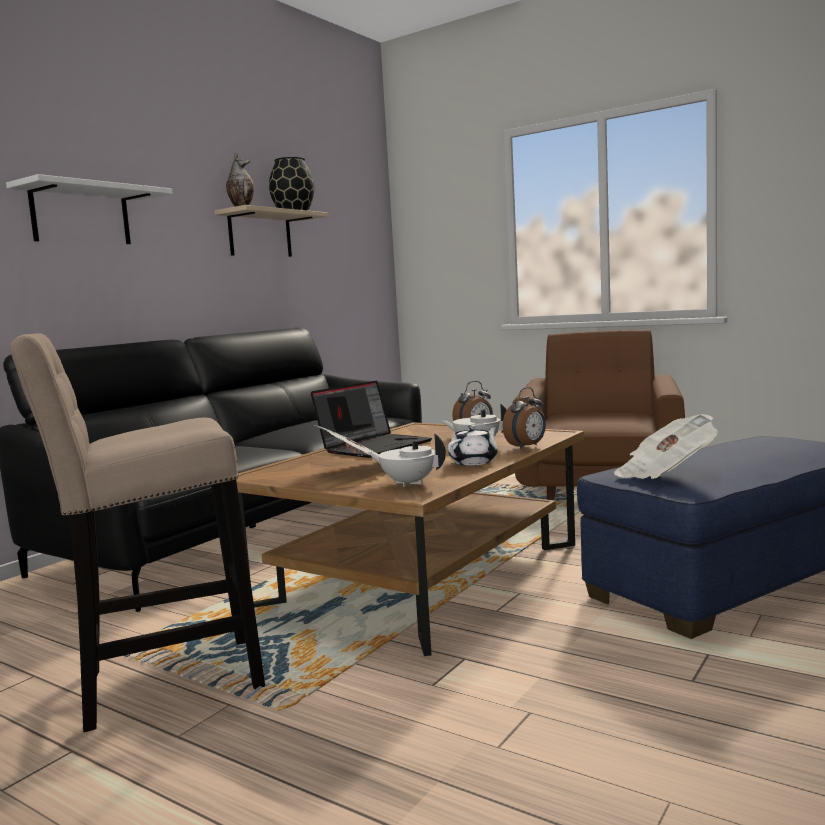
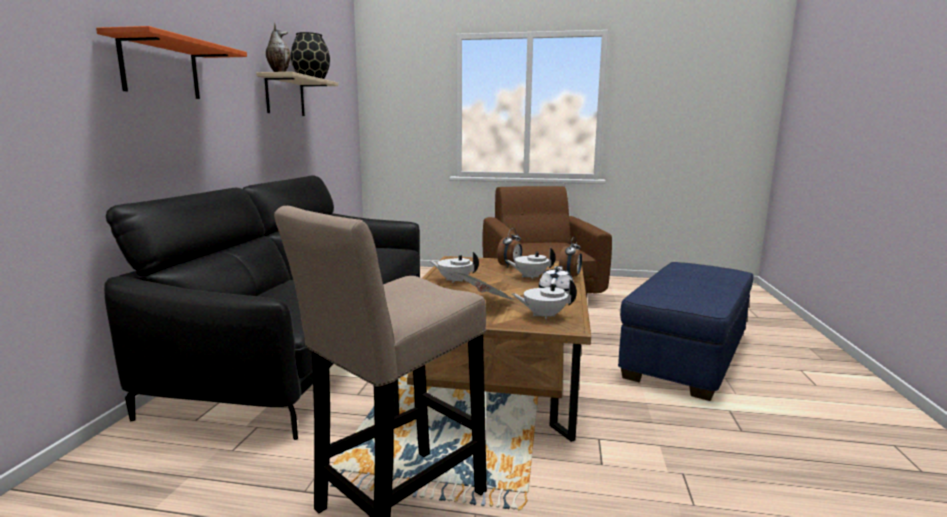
camera: 25 degrees left, 5 degrees up
white shelf [6,174,173,244] -> orange shelf [96,26,247,99]
laptop [311,381,432,458] -> white teapot [430,252,479,283]
newspaper [614,414,718,479] -> none

